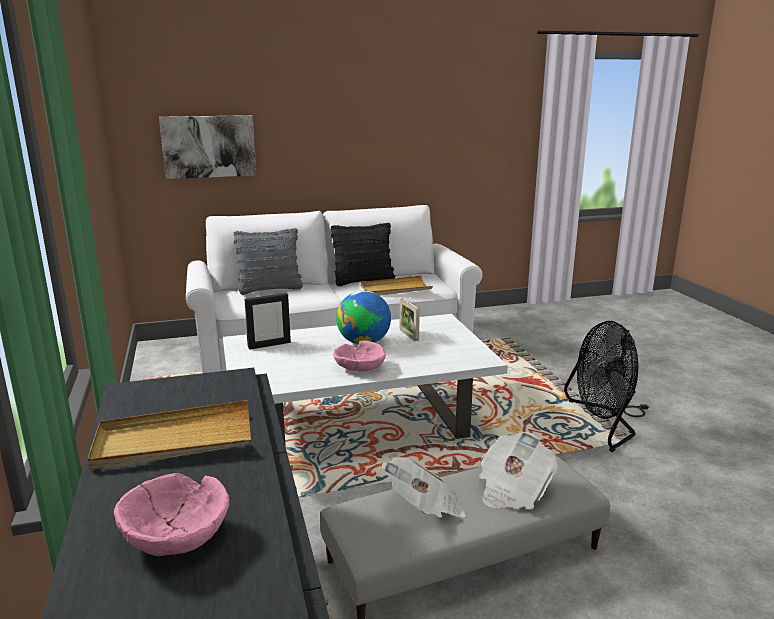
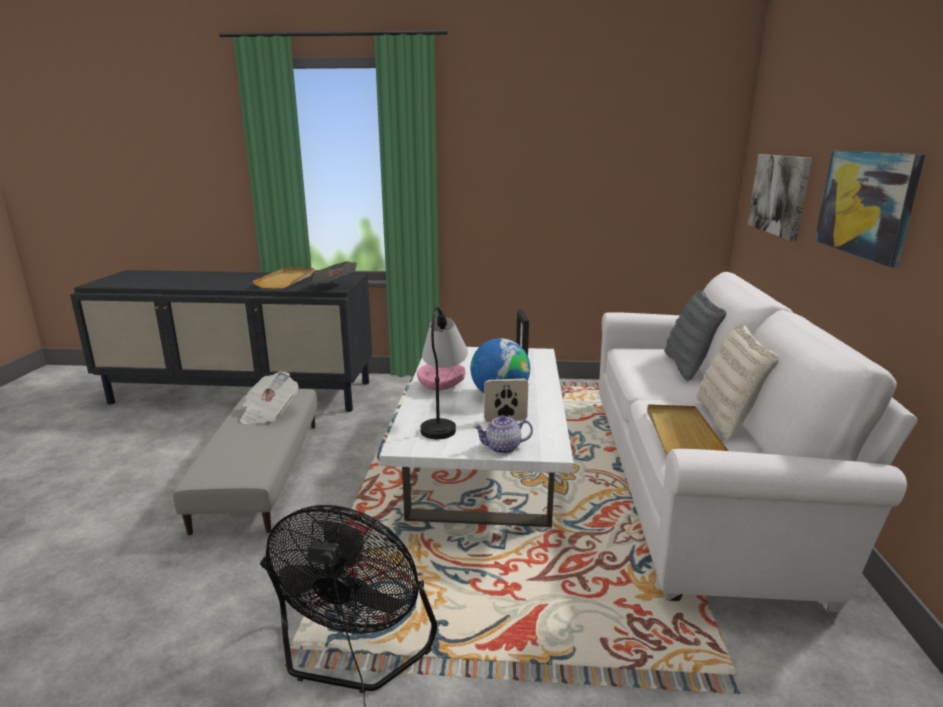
camera: 110 degrees right, 0 degrees up
pink bowl [114,473,229,556] -> none
black pillow [331,223,396,286] -> beige pillow [696,324,779,440]
newspaper [479,432,558,510] -> newspaper moved to [309,261,357,283]
none -> table lamp [420,307,468,439]
none -> teapot [473,415,533,454]
none -> picture [815,151,925,267]

